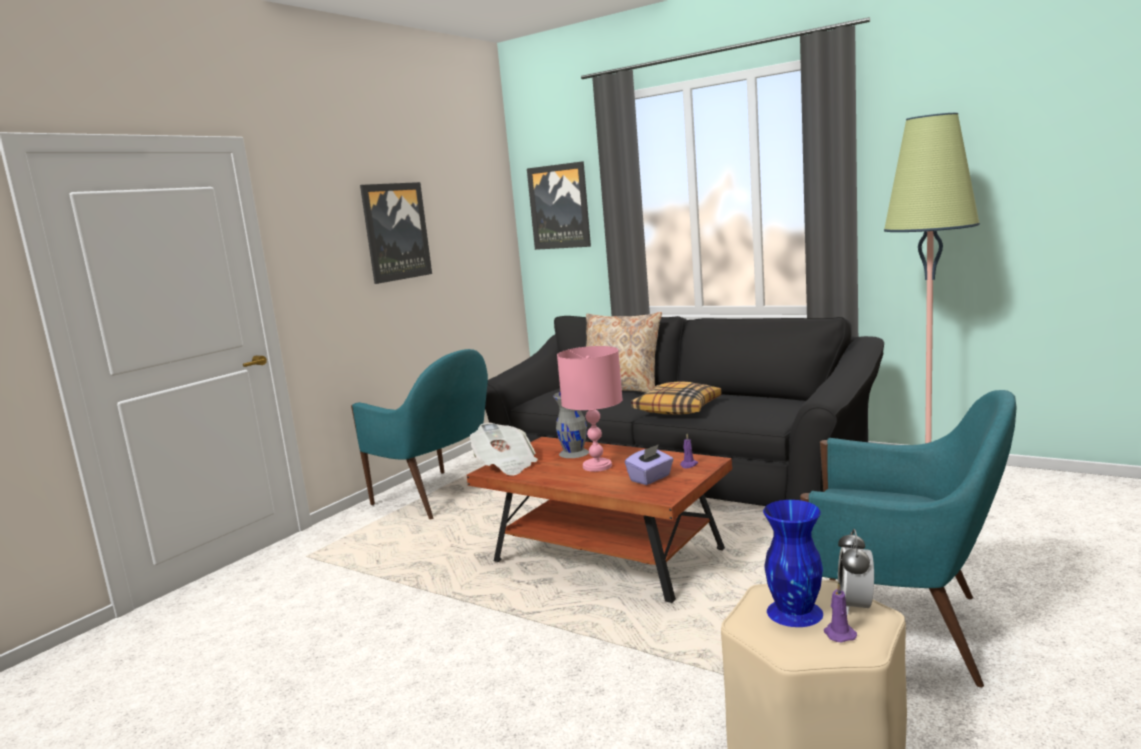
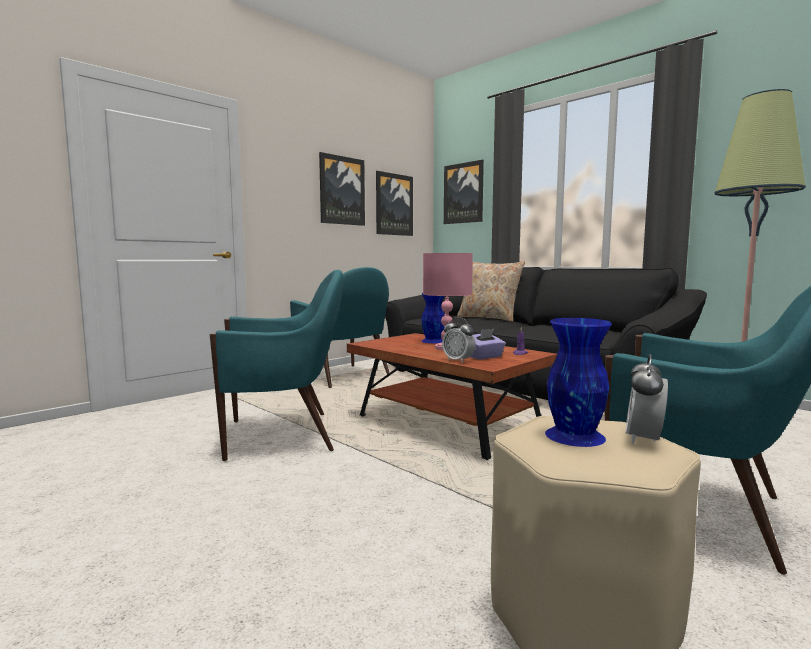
camera: 10 degrees right, 5 degrees down
newspaper [469,423,538,476] -> none
grey vase [553,392,589,458] -> blue vase [421,293,445,343]
pillow [631,382,722,415] -> none
purple candle [824,582,857,643] -> none
none -> turquoise armchair [210,270,343,461]
none -> picture [376,171,413,236]
none -> alarm clock [442,317,476,363]

